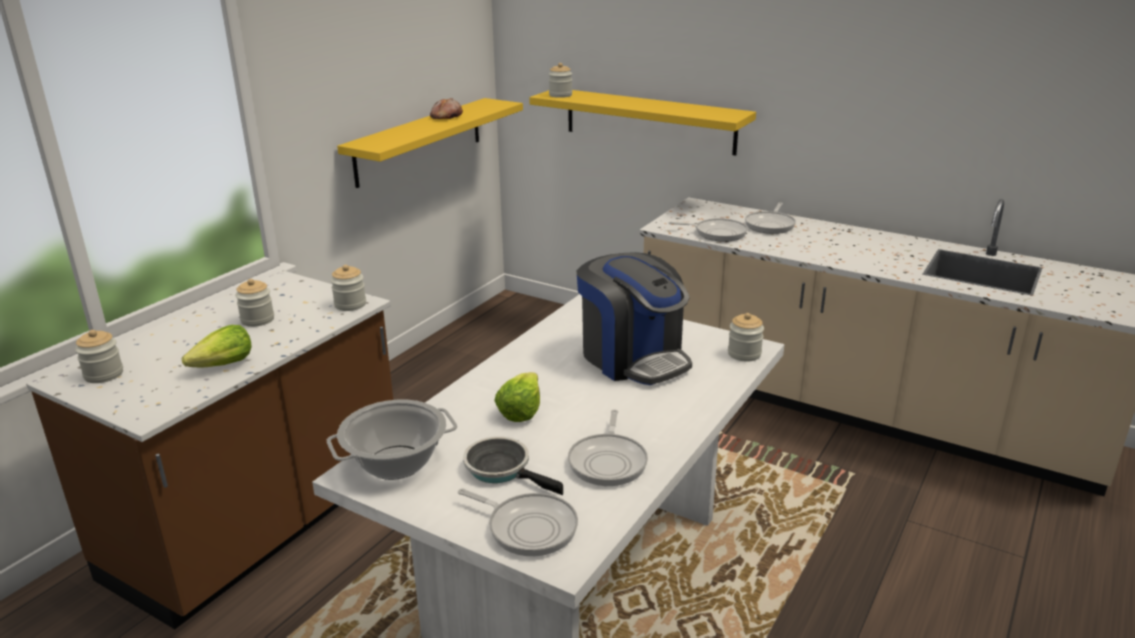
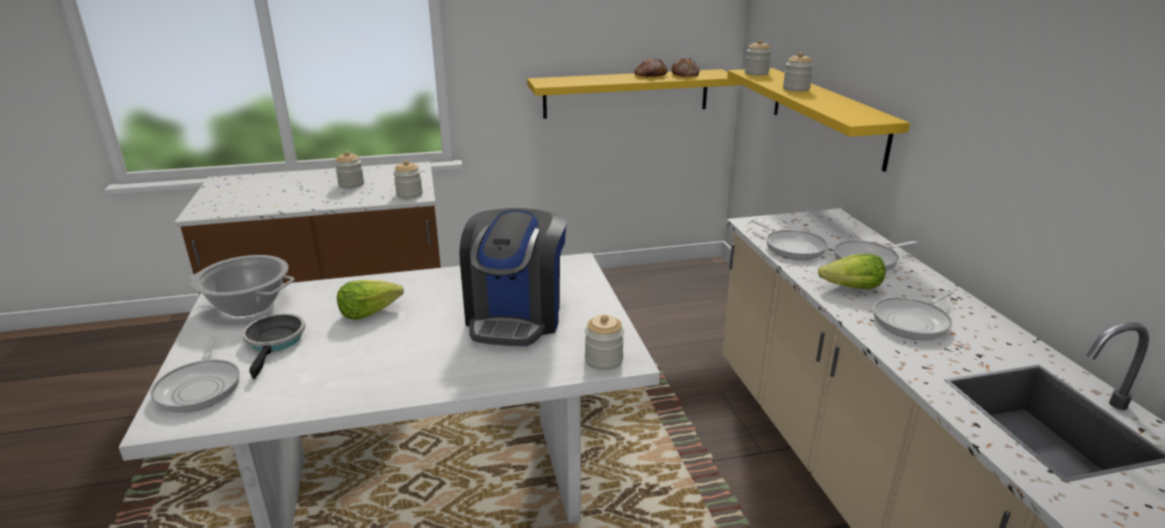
camera: 45 degrees right, 0 degrees up
jar [75,330,123,383] -> jar moved to [783,52,814,92]
lettuce [182,325,252,367] -> lettuce moved to [818,254,886,289]
frying pan [568,410,648,486] -> frying pan moved to [873,290,954,340]
none -> bread [672,58,699,77]

